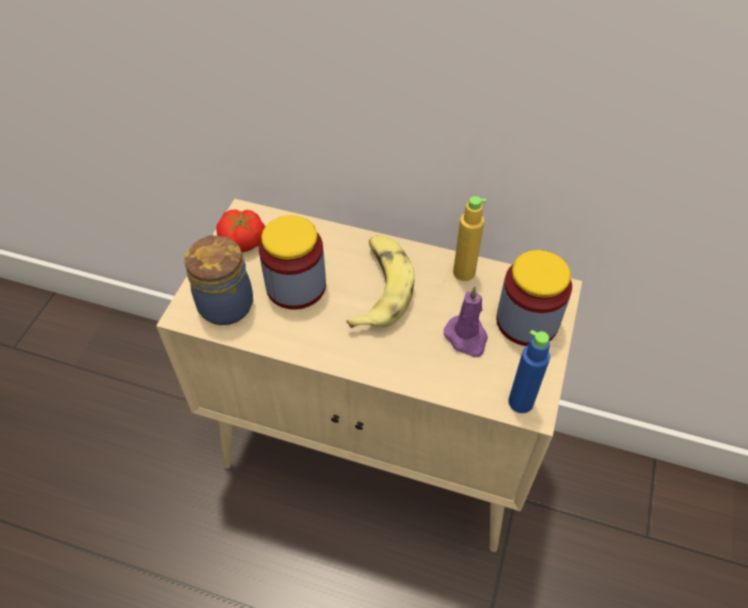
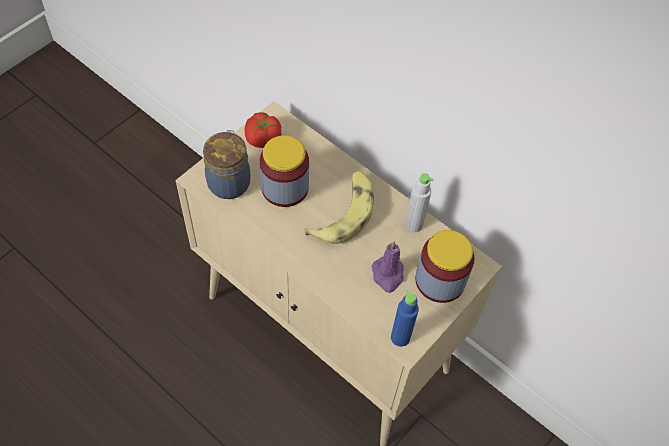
camera: 20 degrees right, 5 degrees up
yellow bottle [453,196,486,281] -> grey bottle [405,173,433,232]

